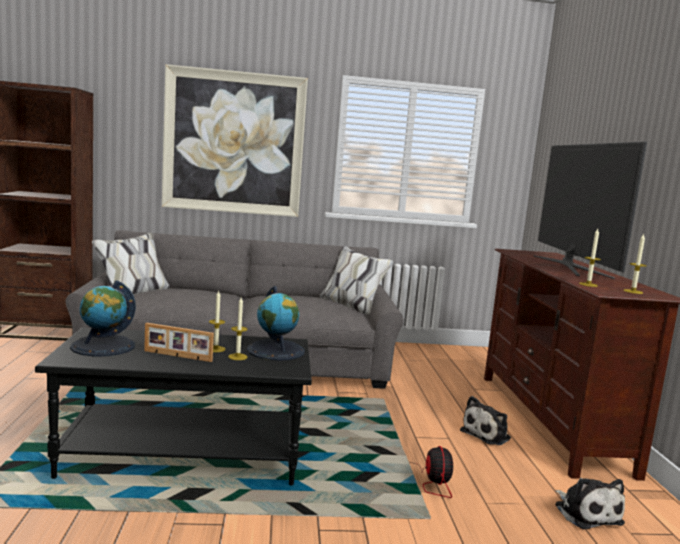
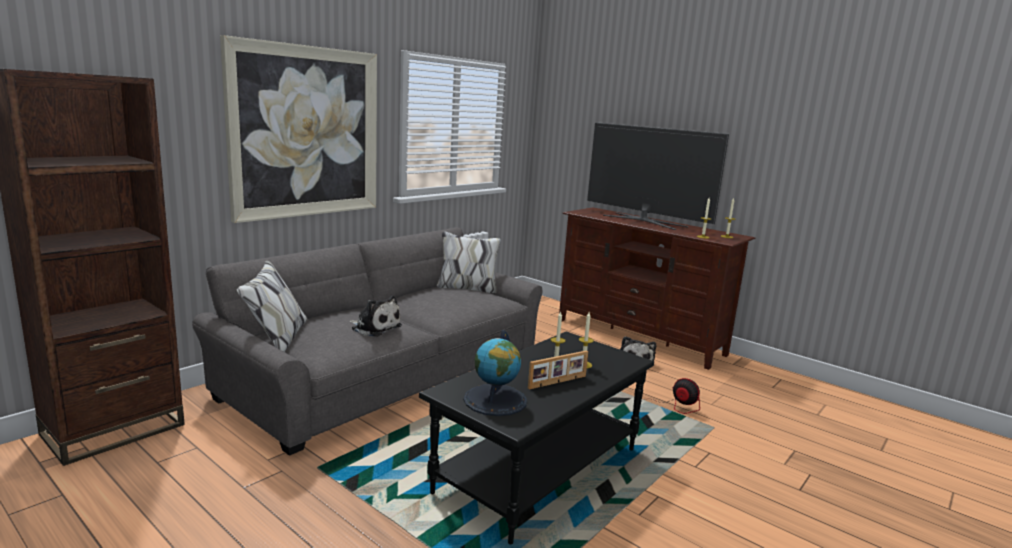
camera: 45 degrees left, 5 degrees up
globe [247,286,305,361] -> none
plush toy [555,478,625,529] -> plush toy moved to [350,295,402,337]

